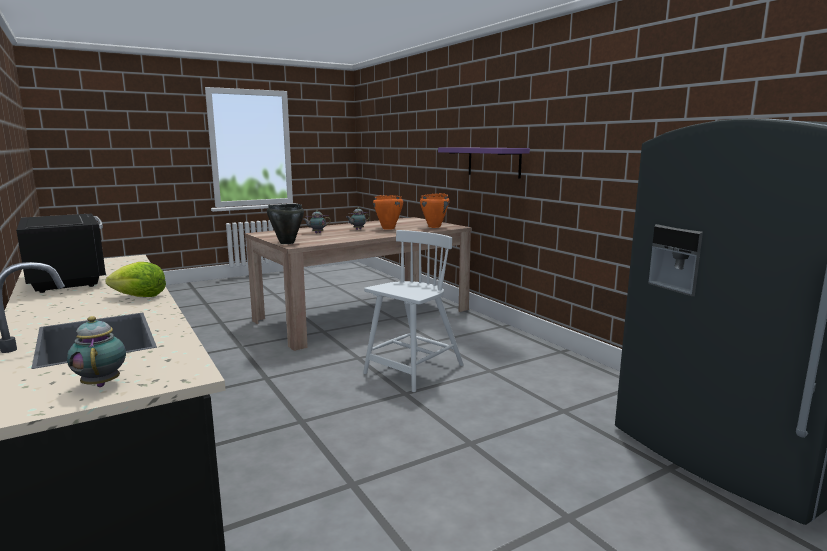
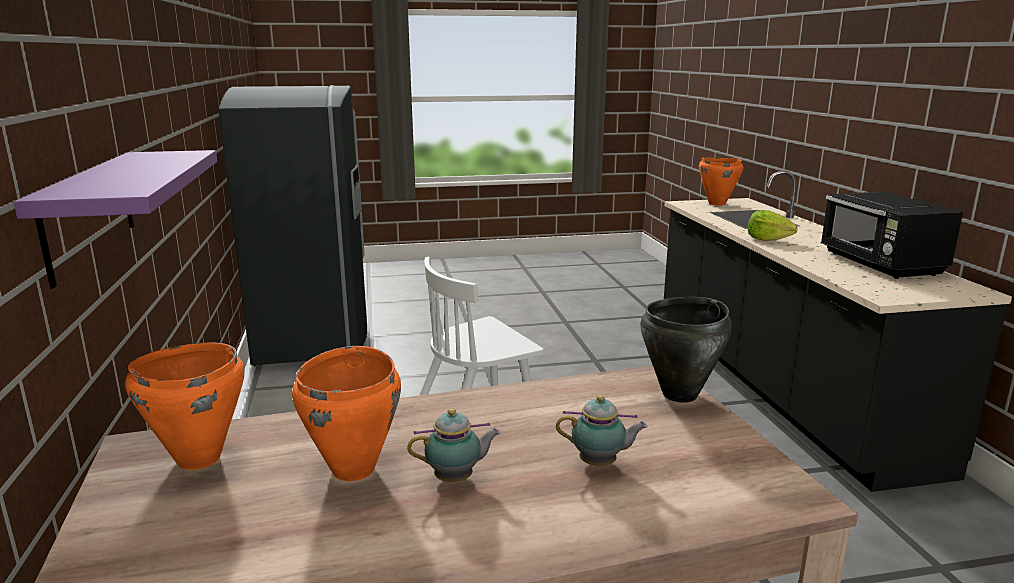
camera: 160 degrees left, 5 degrees up
teapot [67,316,126,387] -> orange cooking pot [699,157,743,206]

